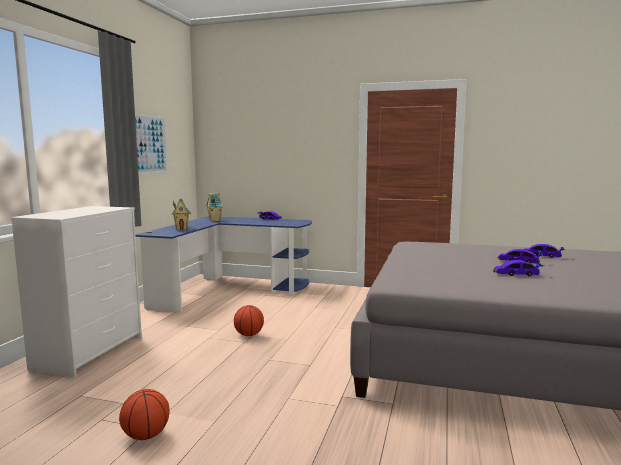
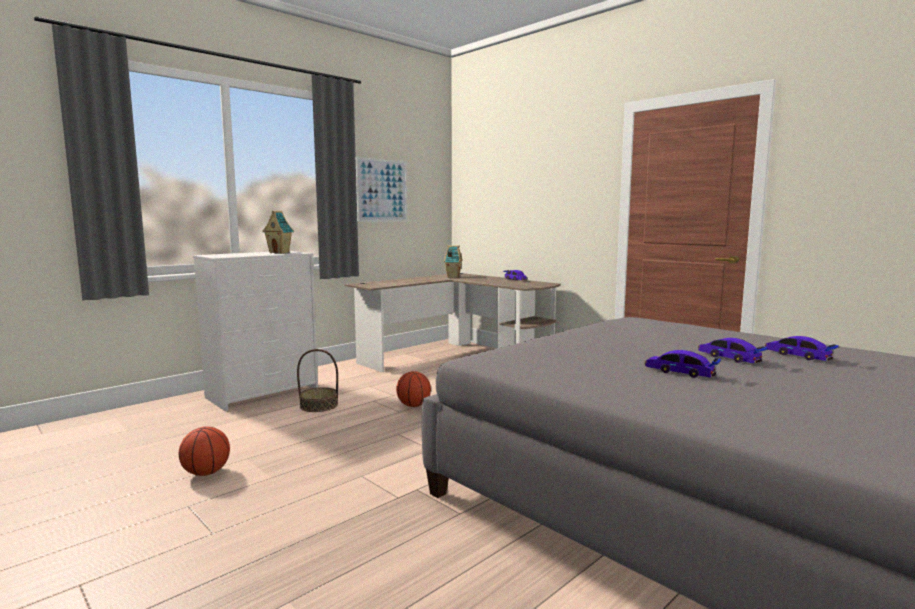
camera: 30 degrees right, 0 degrees up
blue desk [136,216,312,313] -> brown desk [345,273,561,373]
toy house [172,197,191,230] -> toy house moved to [262,211,294,254]
none -> basket [297,349,338,412]

